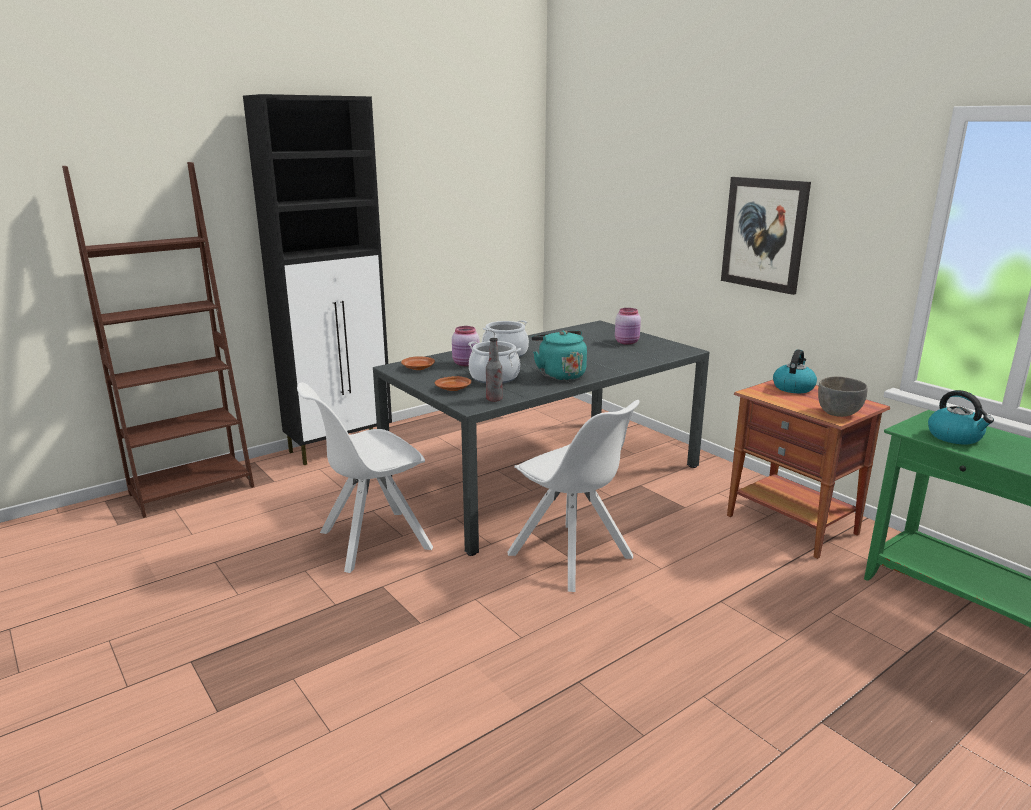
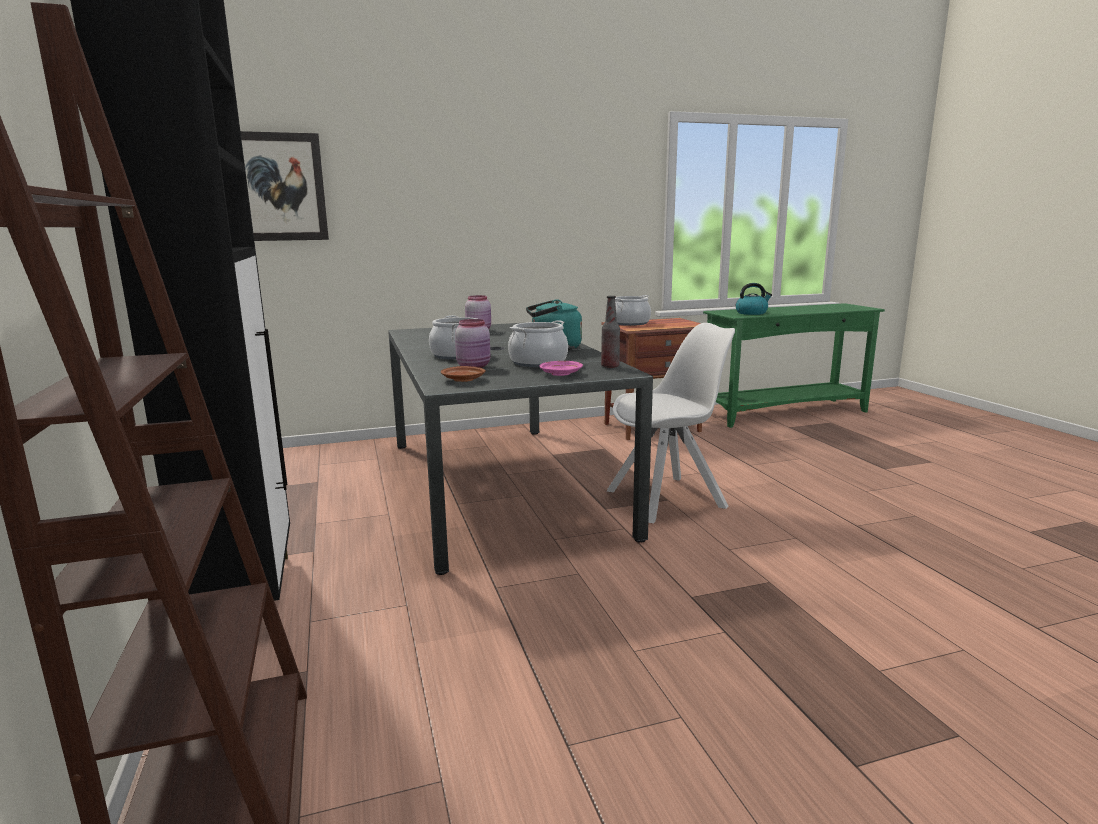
camera: 70 degrees left, 5 degrees down
white chair [297,382,433,573] -> none
brown plate [435,376,471,391] -> pink plate [540,361,583,376]
picture [721,177,811,295] -> picture moved to [240,131,329,241]
kettle [773,350,817,393] -> cooking pot [615,295,651,326]
grey bowl [818,376,867,417] -> none

